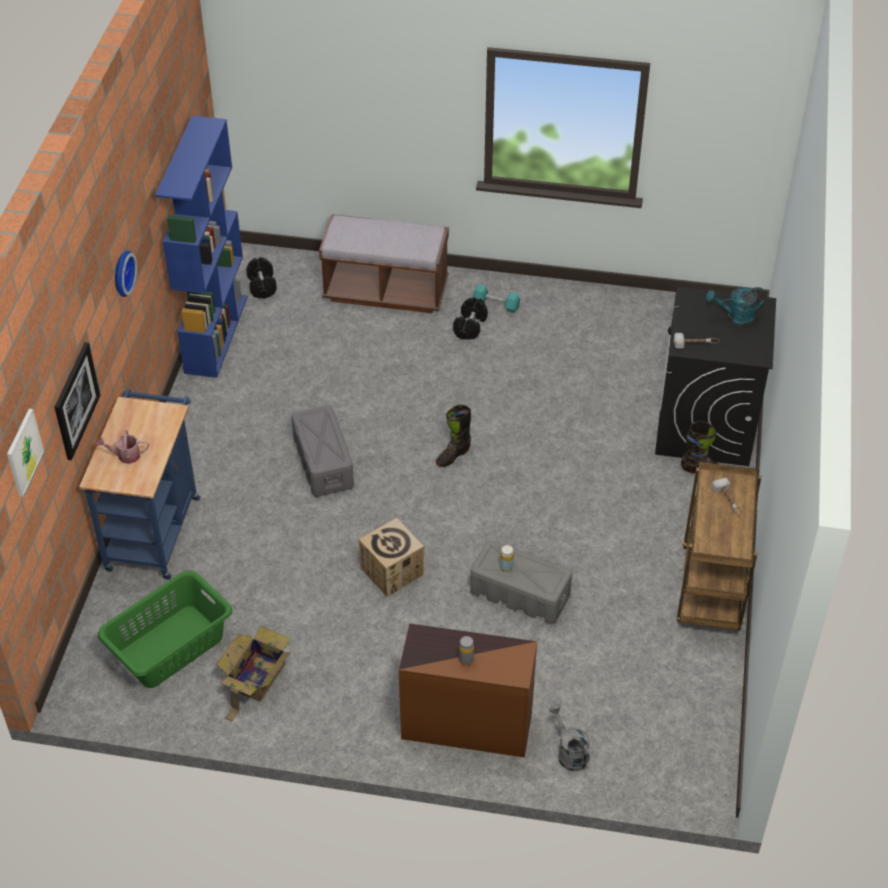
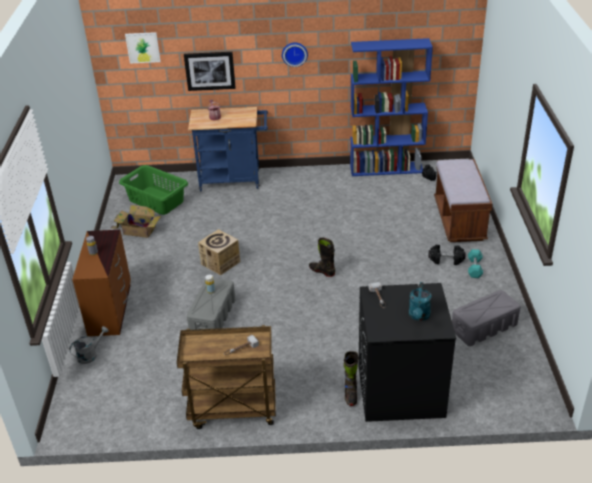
camera: 80 degrees right, 10 degrees down
grey storage box [291,406,354,497] -> grey storage box moved to [452,290,521,346]
turquoise watering can [706,287,766,326] -> turquoise watering can turned 150 degrees counterclockwise [409,282,432,321]

